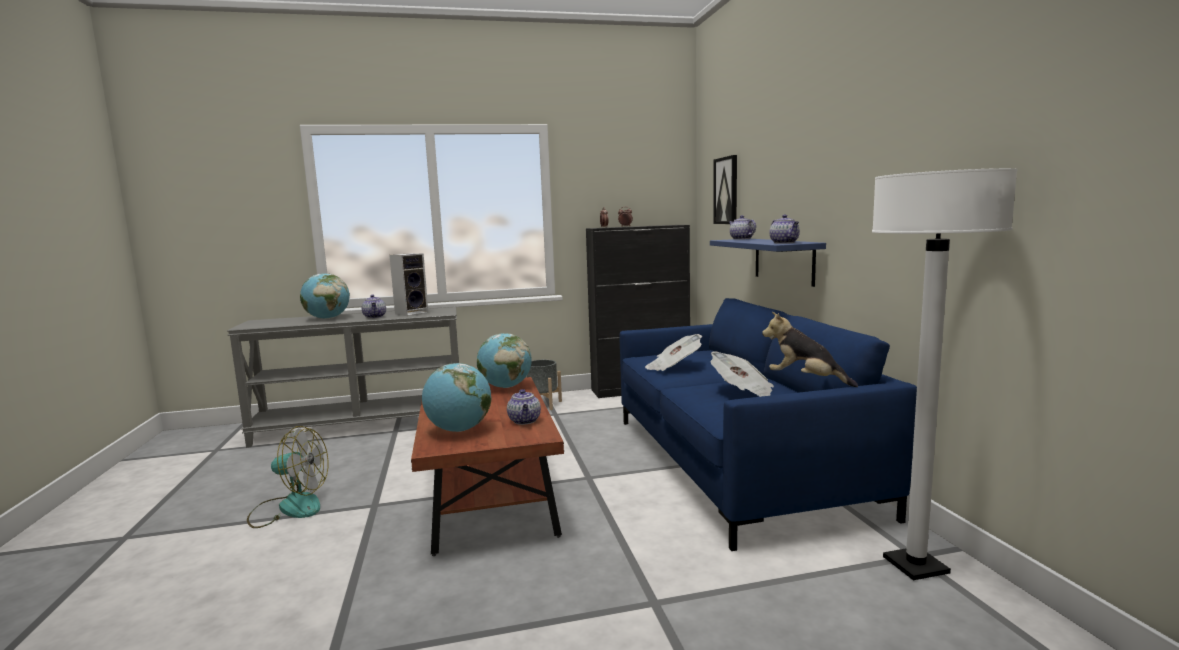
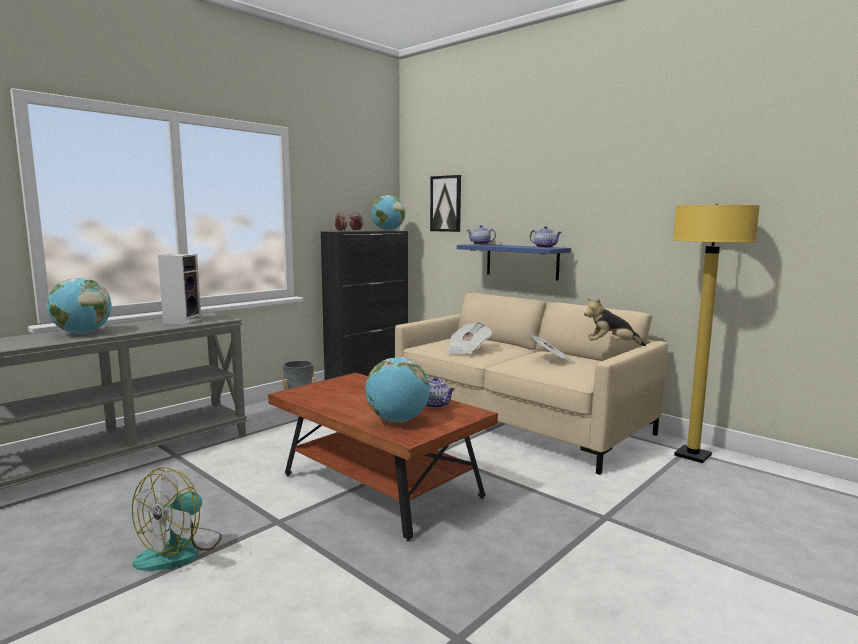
camera: 35 degrees left, 0 degrees up
fan [247,426,328,528] -> fan turned 150 degrees clockwise [132,467,222,571]
teapot [361,295,386,318] -> none
globe [477,333,532,388] -> globe moved to [371,195,405,231]
blue sofa [620,298,917,551] -> beige sofa [395,293,668,475]
white floor lamp [872,168,1018,580] -> yellow floor lamp [673,204,760,463]

